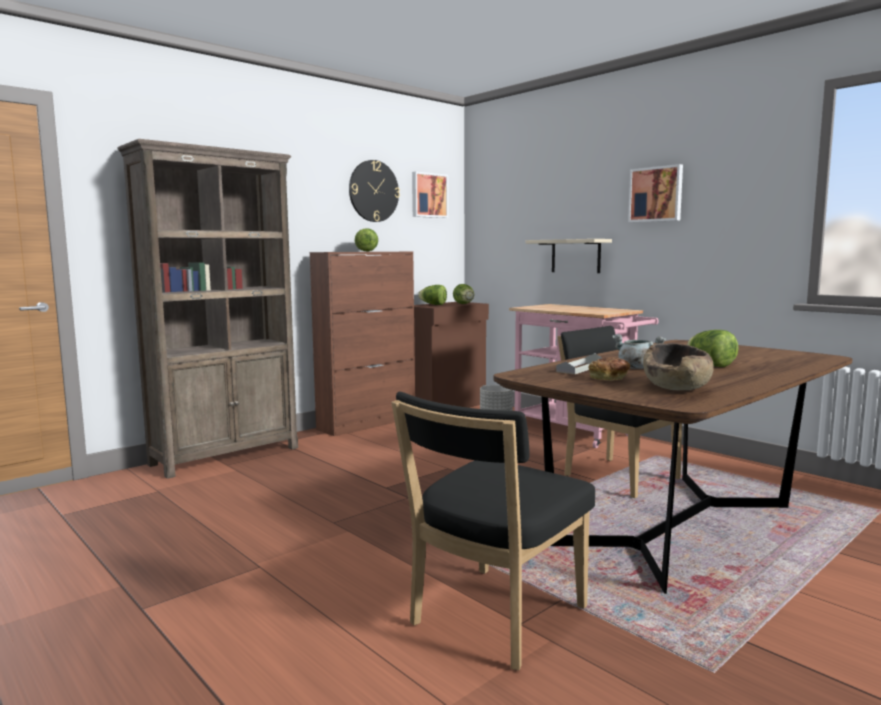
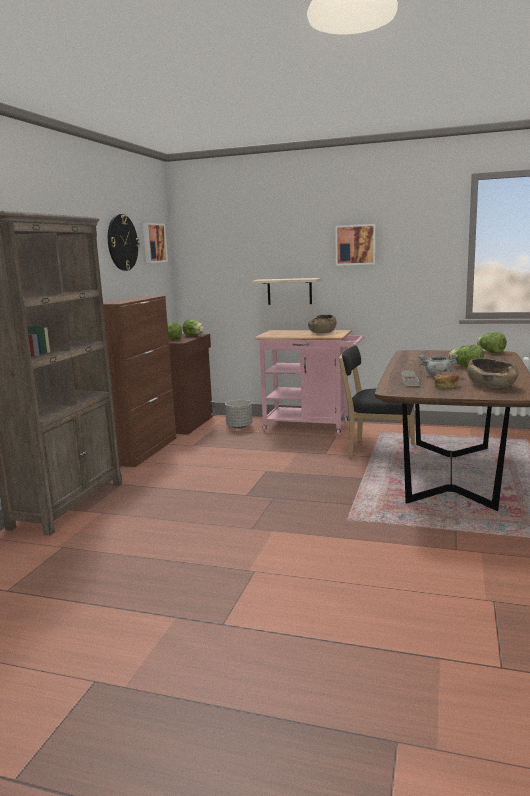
camera: 30 degrees left, 5 degrees up
lettuce [355,228,378,252] -> lettuce moved to [477,332,507,353]
black chair [391,392,595,671] -> none
none -> brown bowl [308,314,337,333]

